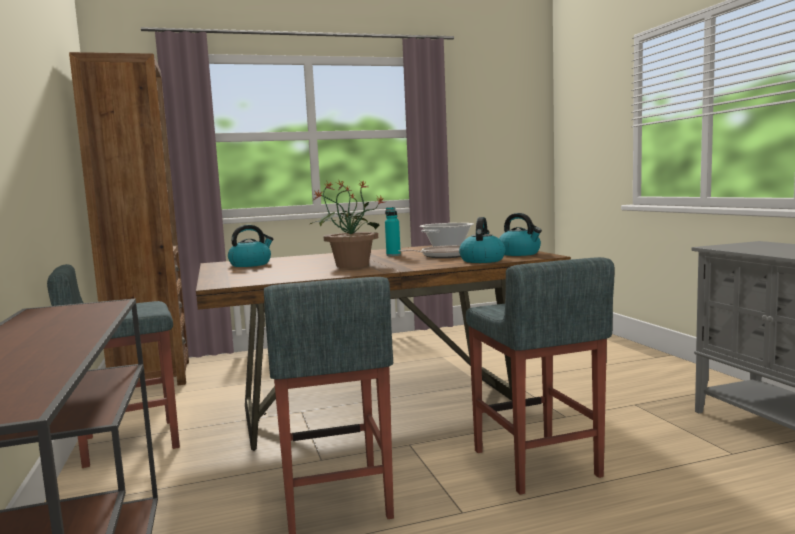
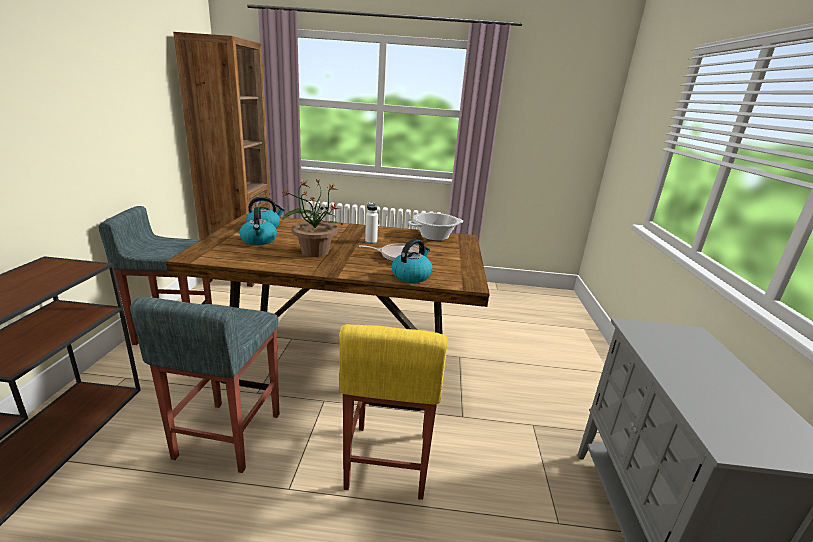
camera: 20 degrees right, 15 degrees up
turquoise bottle [385,207,401,256] -> white bottle [365,202,378,244]
grey stool [466,257,615,495] -> yellow stool [339,324,447,500]
kettle [499,213,542,256] -> kettle moved to [239,207,277,245]

